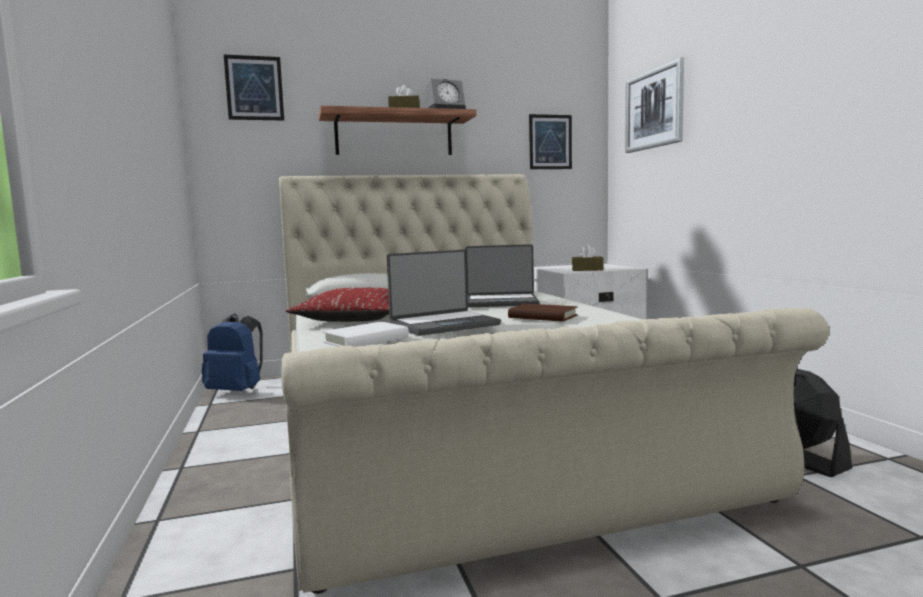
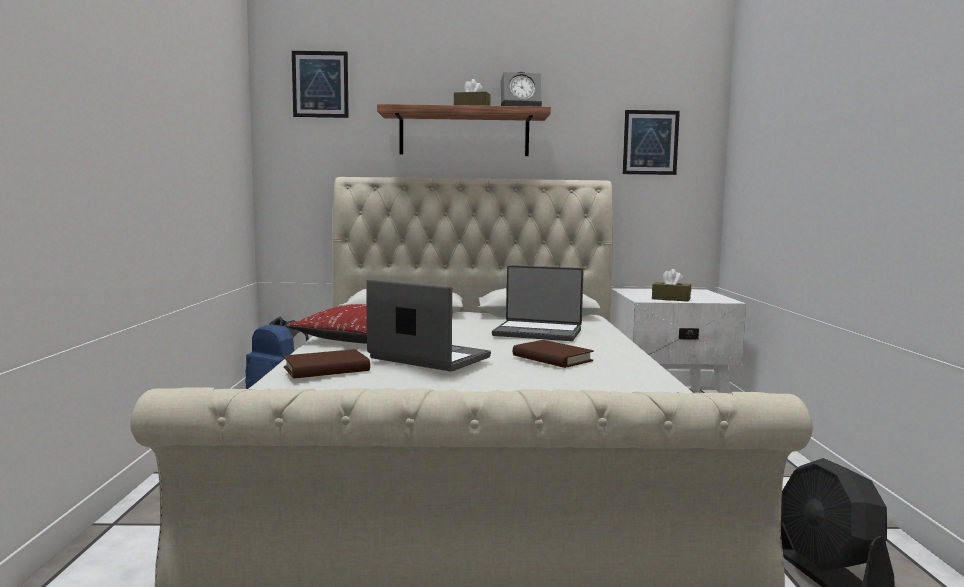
camera: 15 degrees right, 0 degrees up
white book [322,322,409,347] -> brown book [283,349,370,379]
laptop [387,250,501,336] -> laptop turned 135 degrees counterclockwise [366,279,491,371]
picture [625,57,684,153] -> none

